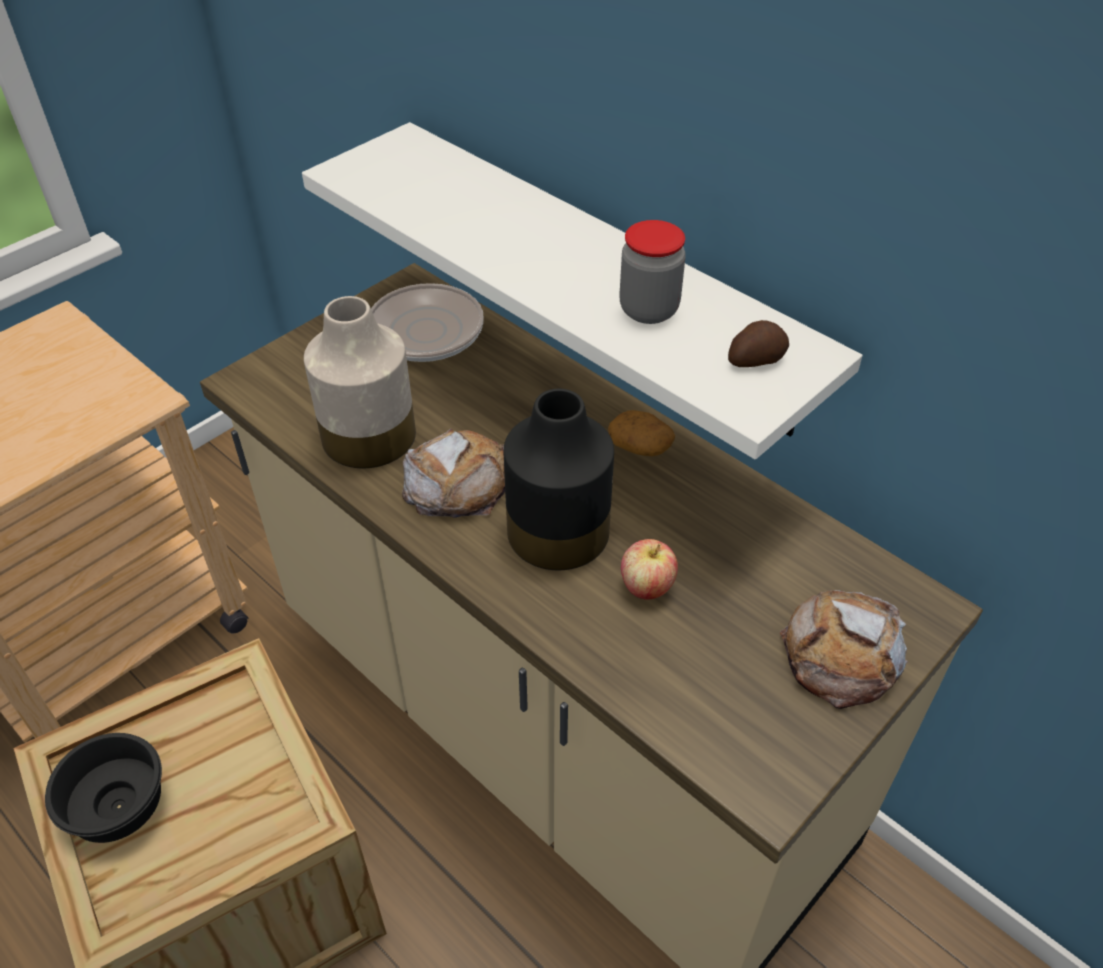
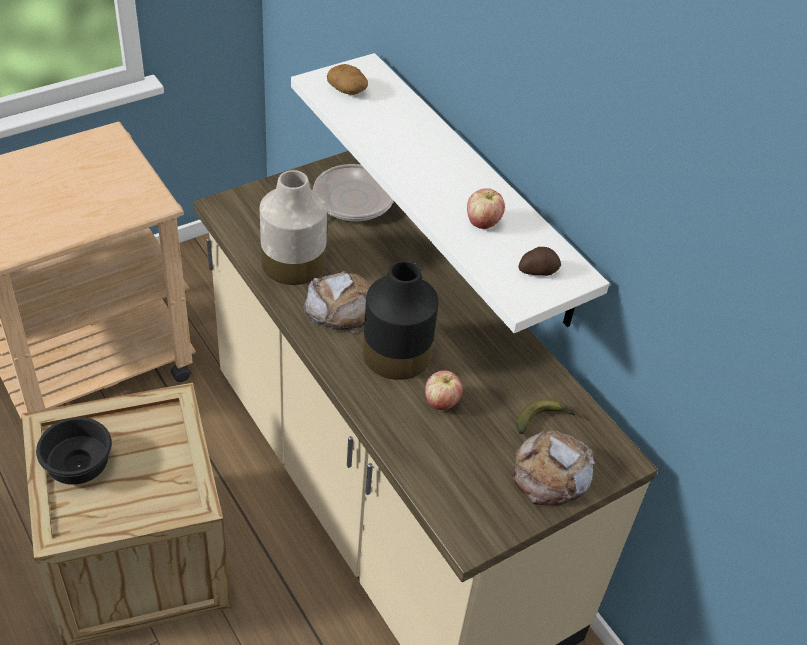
camera: 10 degrees right, 0 degrees up
potato [608,410,675,456] -> potato moved to [327,64,368,95]
jar [619,220,686,324] -> apple [467,189,505,229]
none -> banana [517,398,575,434]

